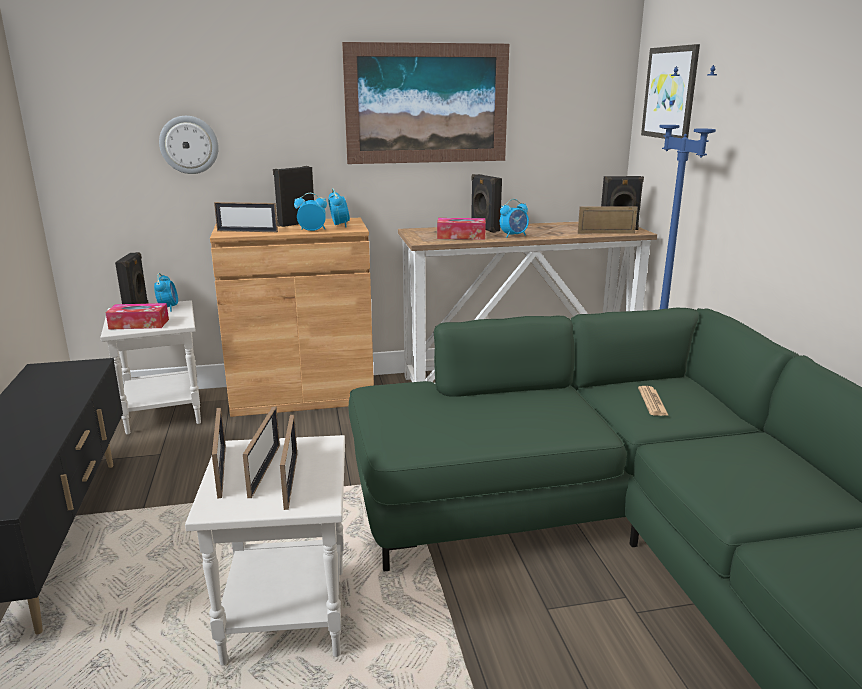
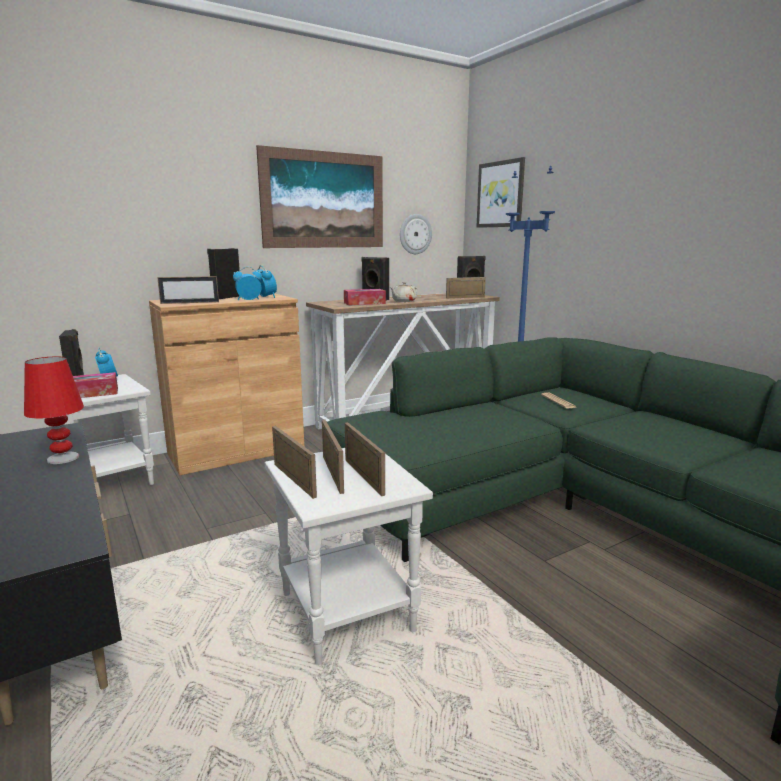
camera: 20 degrees left, 5 degrees down
wall clock [159,116,219,174] -> wall clock moved to [400,214,432,254]
alarm clock [500,199,529,238] -> beige teapot [390,282,417,302]
none -> red table lamp [24,356,84,464]

